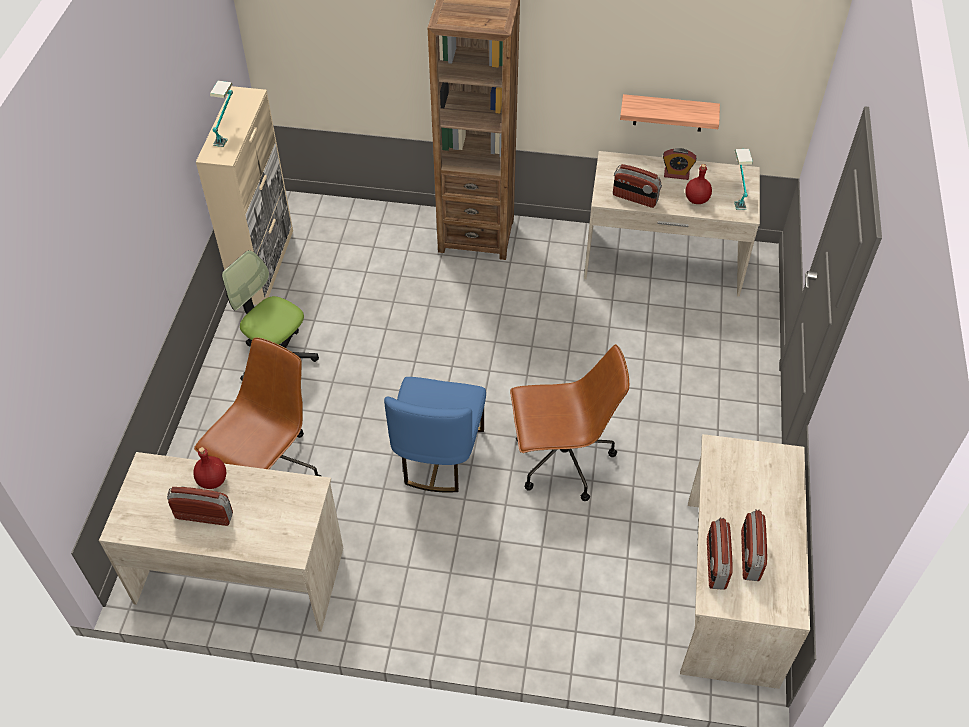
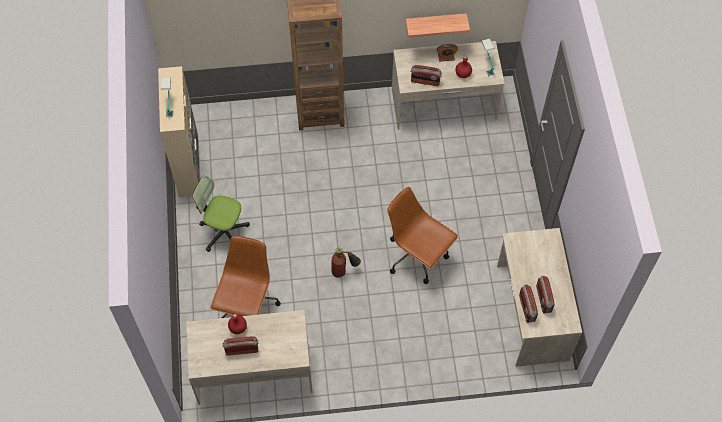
camera: 15 degrees left, 10 degrees up
blue chair [384,377,486,492] -> fire extinguisher [331,247,361,278]
brown office chair [510,344,629,501] -> brown office chair turned 120 degrees counterclockwise [387,187,458,284]

